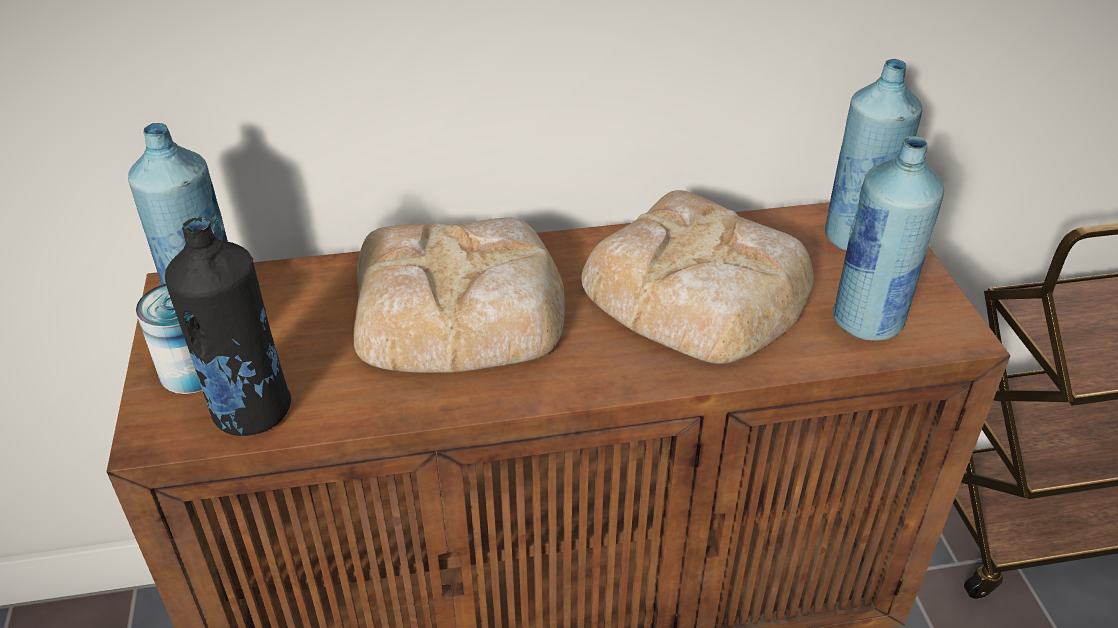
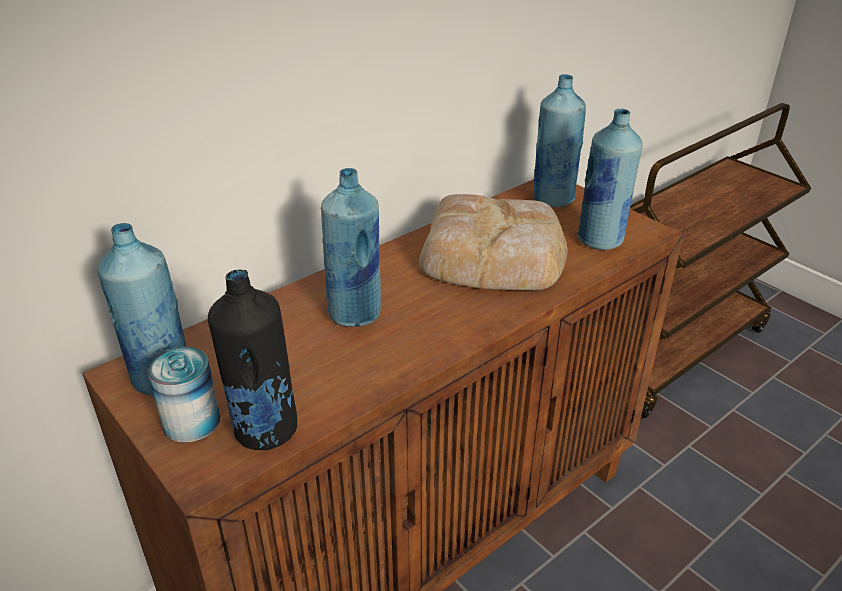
camera: 30 degrees left, 5 degrees down
bread [354,217,565,373] -> blue bottle [321,168,381,327]

